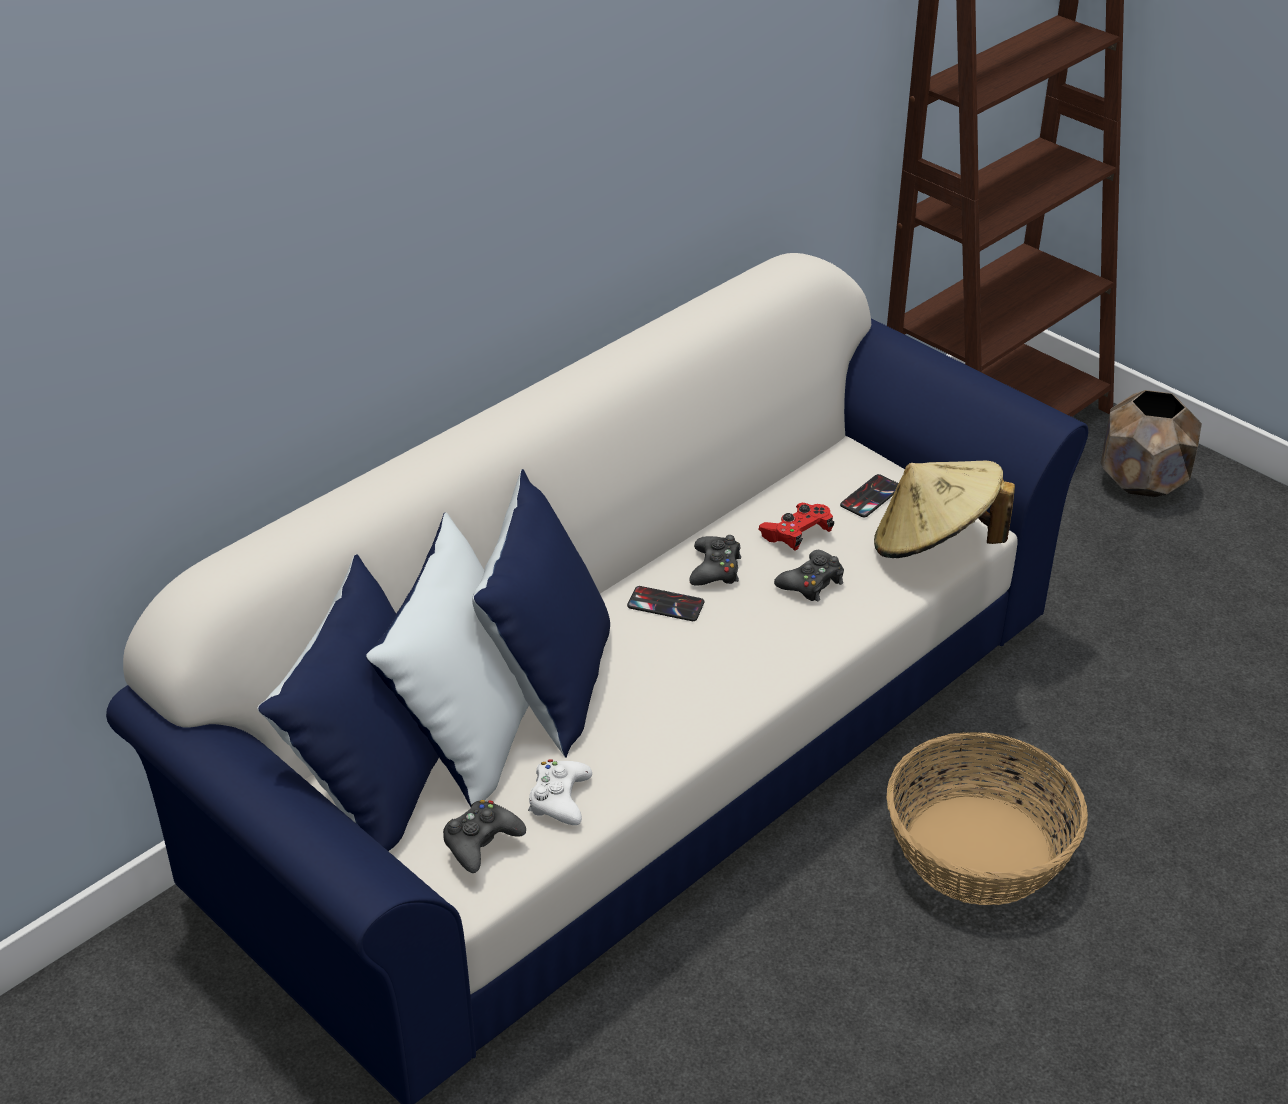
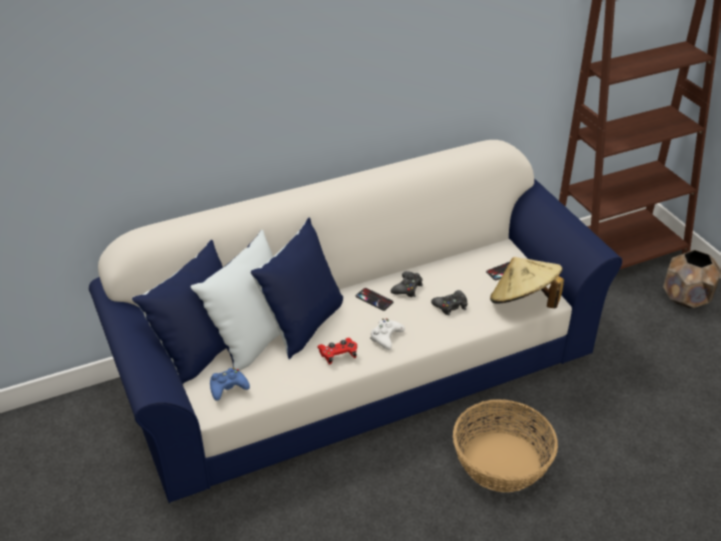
camera: 20 degrees right, 0 degrees up
black game controller [443,800,526,873] -> blue game controller [210,368,250,401]
white game controller [528,759,592,825] -> white game controller moved to [370,319,405,350]
red game controller [758,503,834,551] -> red game controller moved to [317,338,357,365]

